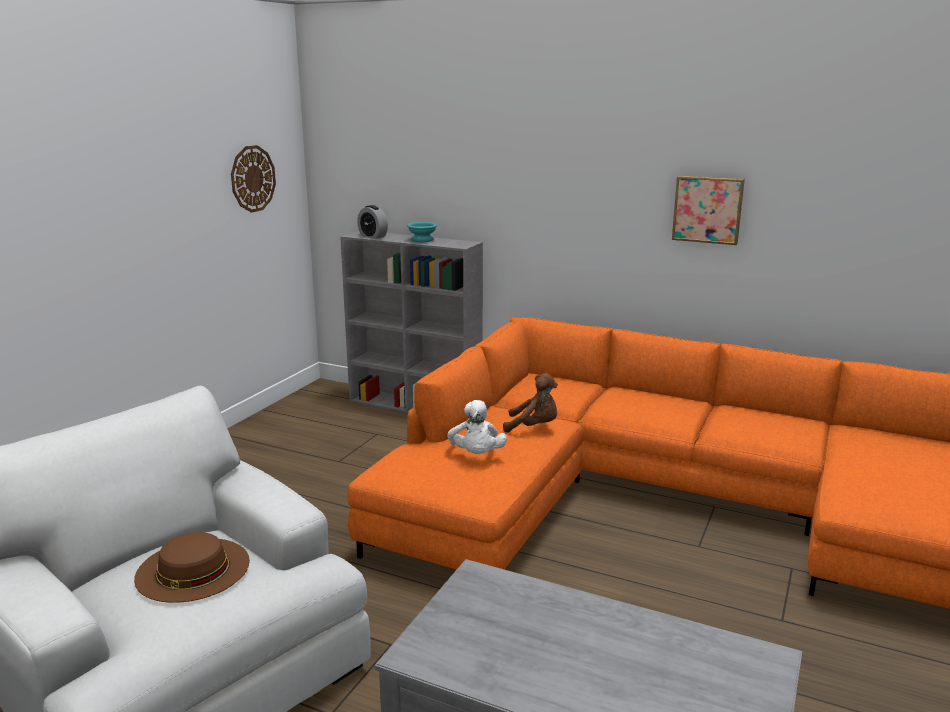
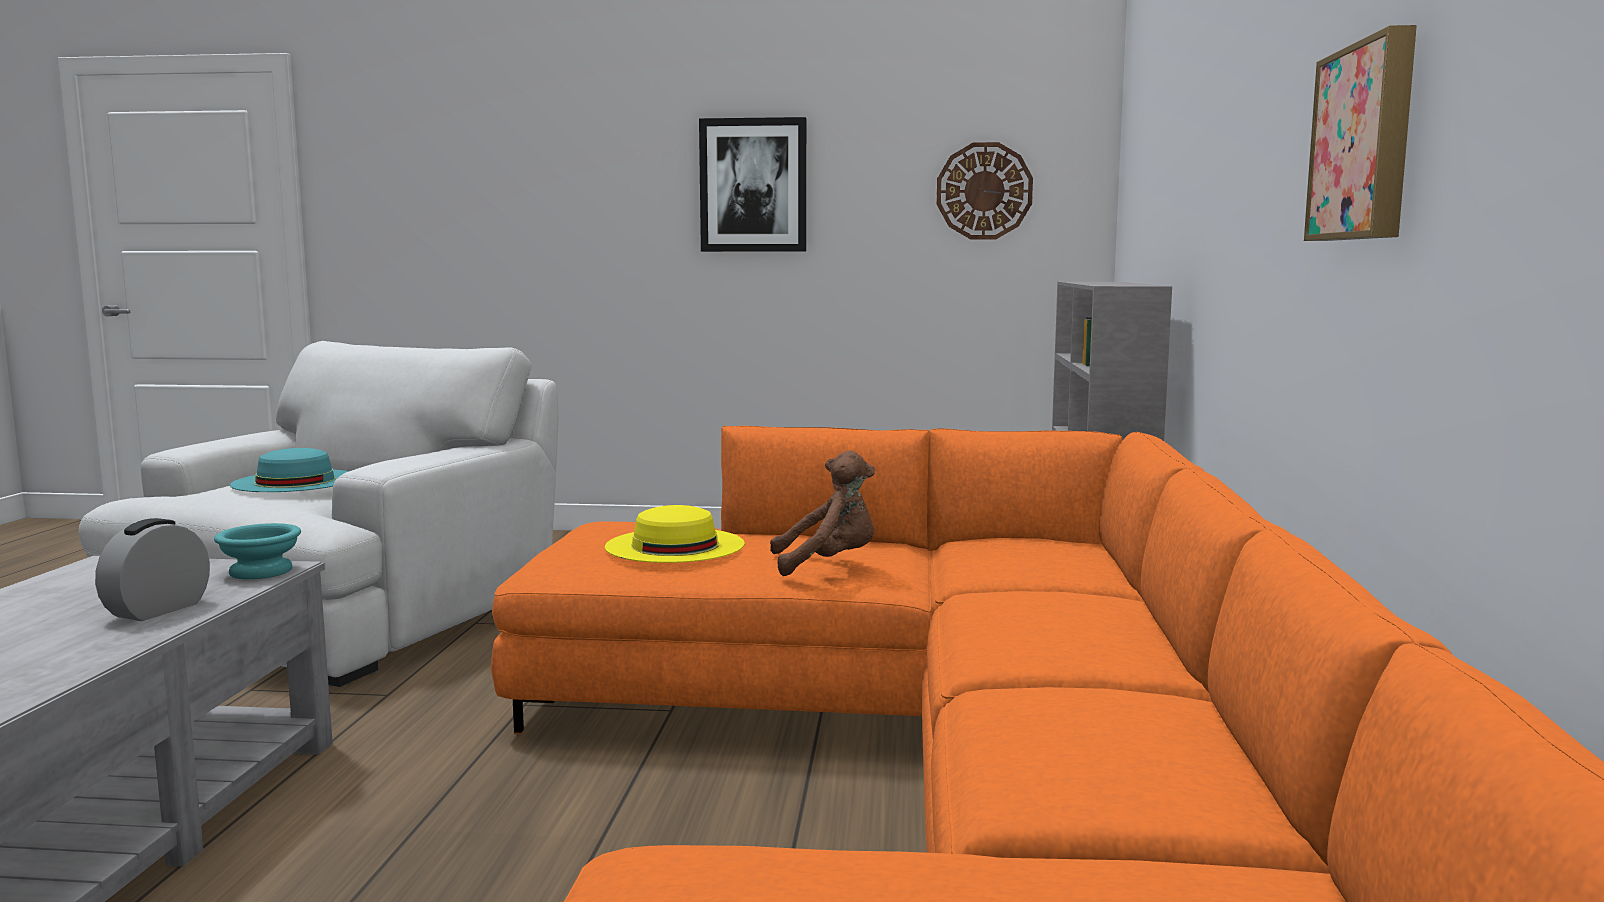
camera: 70 degrees right, 10 degrees down
brown hat [134,532,250,603] -> turquoise hat [230,448,349,492]
alarm clock [357,205,388,239] -> alarm clock moved to [95,518,210,621]
turquoise bowl [407,222,437,242] -> turquoise bowl moved to [214,523,301,579]
white plush toy [447,400,507,454] -> yellow hat [605,505,745,563]
brown plush toy [503,373,558,433] -> brown plush toy turned 90 degrees counterclockwise [770,450,875,576]
none -> picture [699,117,806,252]

